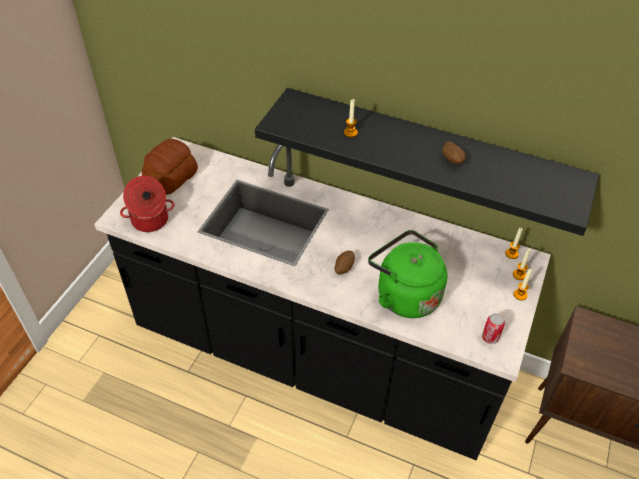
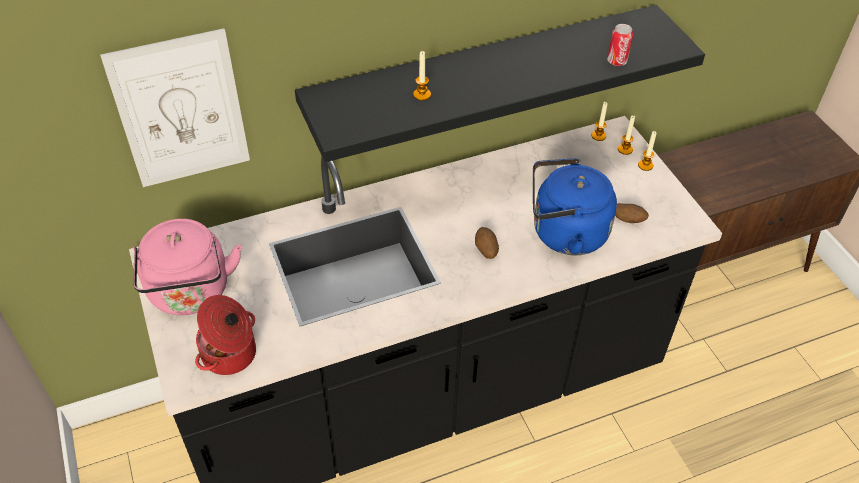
camera: 45 degrees left, 0 degrees up
bread [142,139,198,195] -> pink kettle [133,219,241,315]
green kettle [368,230,448,318] -> blue kettle [533,158,617,255]
potato [443,141,466,164] -> potato moved to [615,203,649,223]
can [482,313,505,344] -> can moved to [607,24,633,66]
none -> picture [100,28,250,187]

